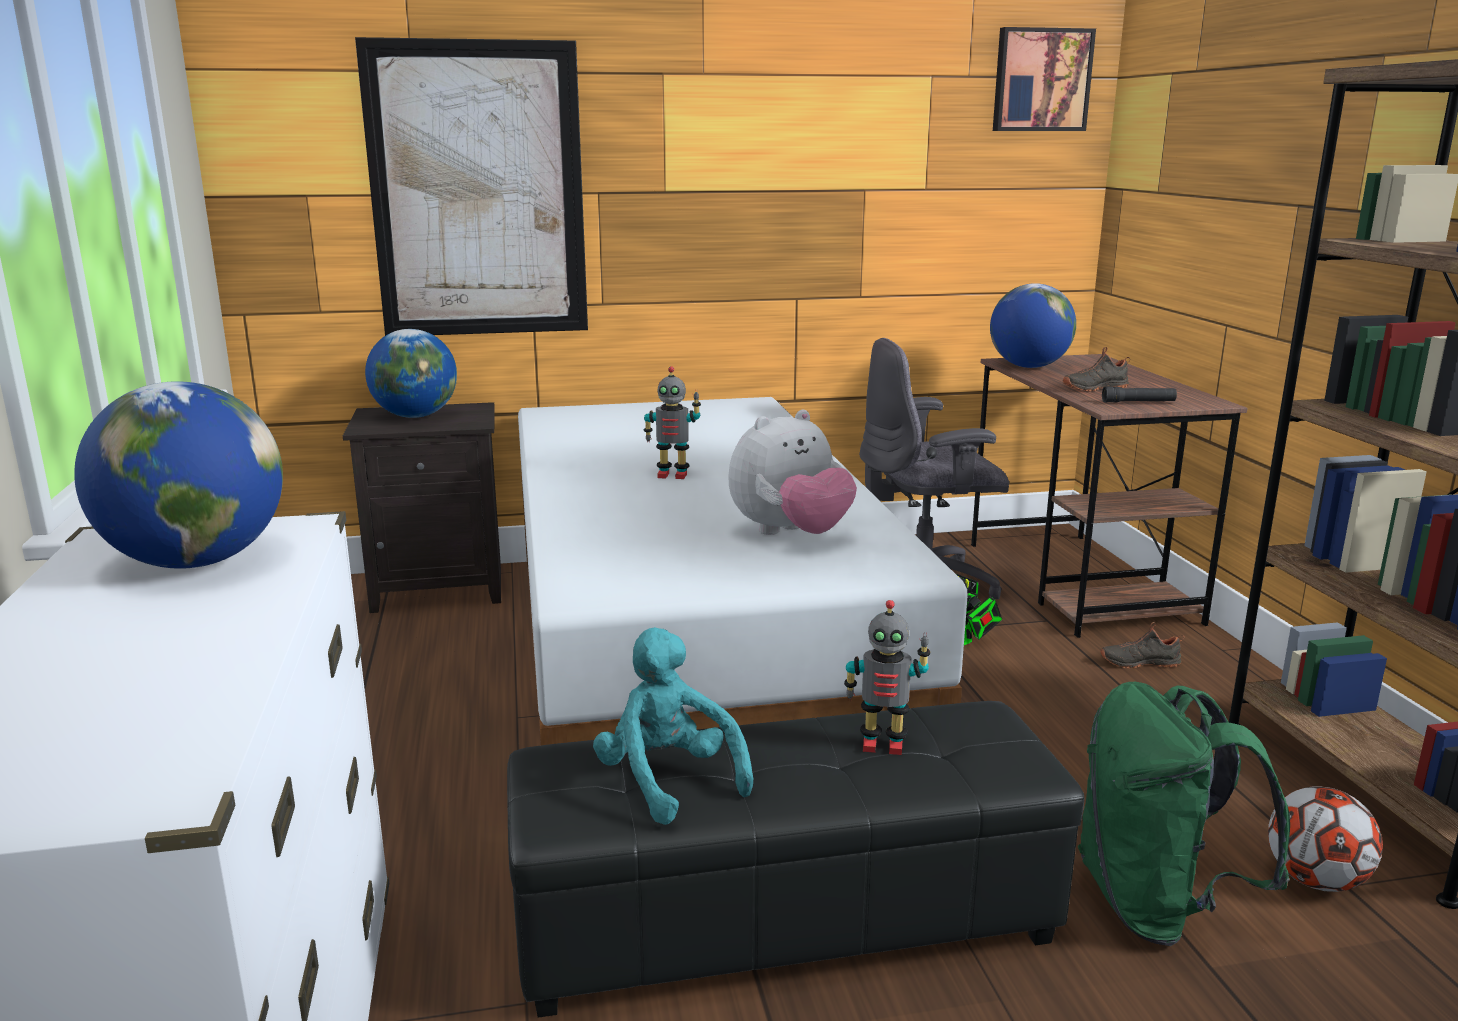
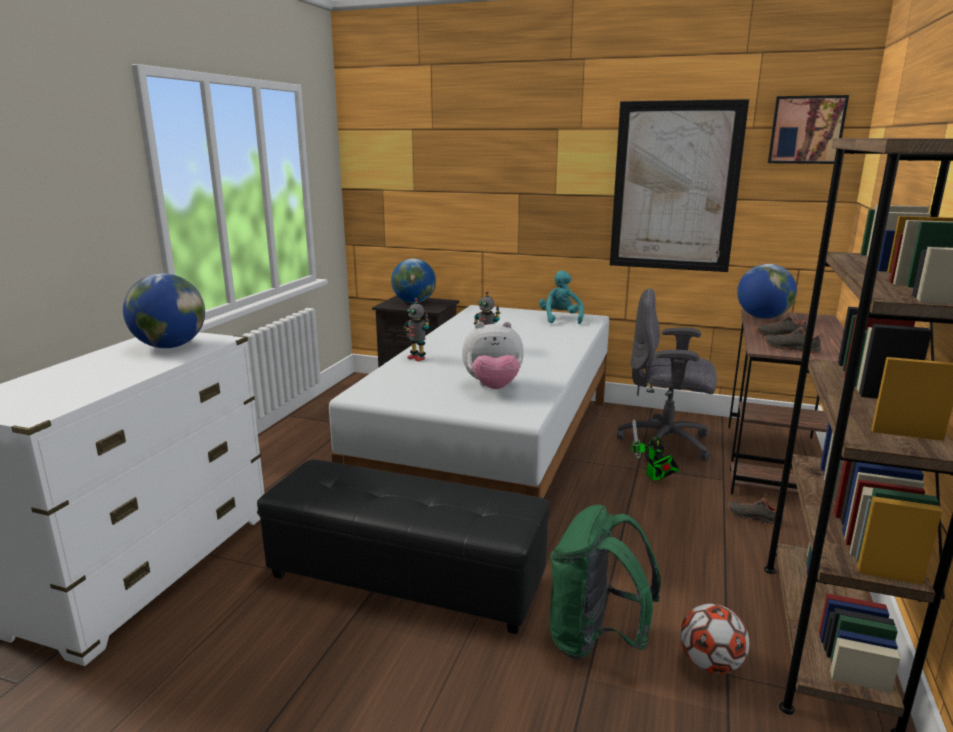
camera: 30 degrees right, 0 degrees up
picture [355,37,588,336] -> picture moved to [610,99,749,272]
turquoise plush toy [593,627,753,825] -> turquoise plush toy moved to [539,270,584,324]
toy robot [844,600,930,755] -> toy robot moved to [405,298,430,361]
black flashlight [1102,387,1177,402] -> black shoe [764,322,824,354]

